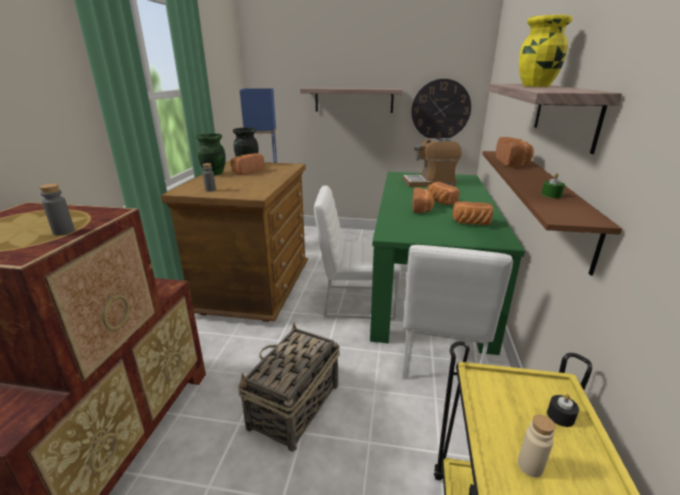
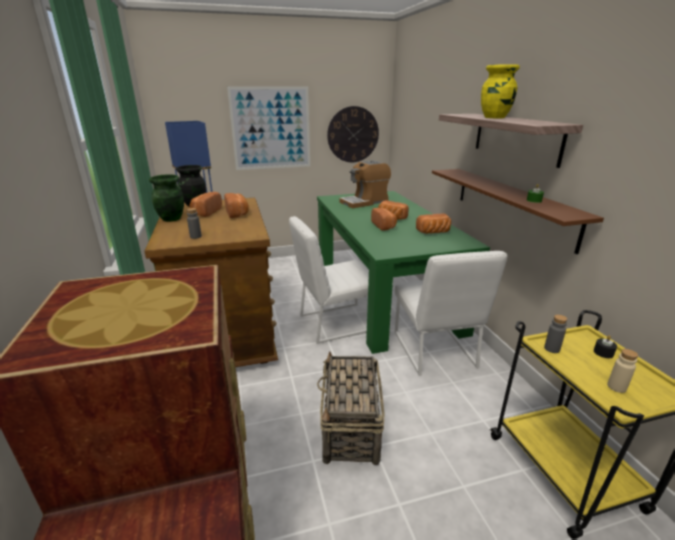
camera: 25 degrees left, 0 degrees up
grey bottle [39,184,75,235] -> grey bottle moved to [544,314,568,353]
shelf [300,88,403,113] -> picture [227,86,310,170]
bread [495,137,534,167] -> bread moved to [224,193,249,218]

